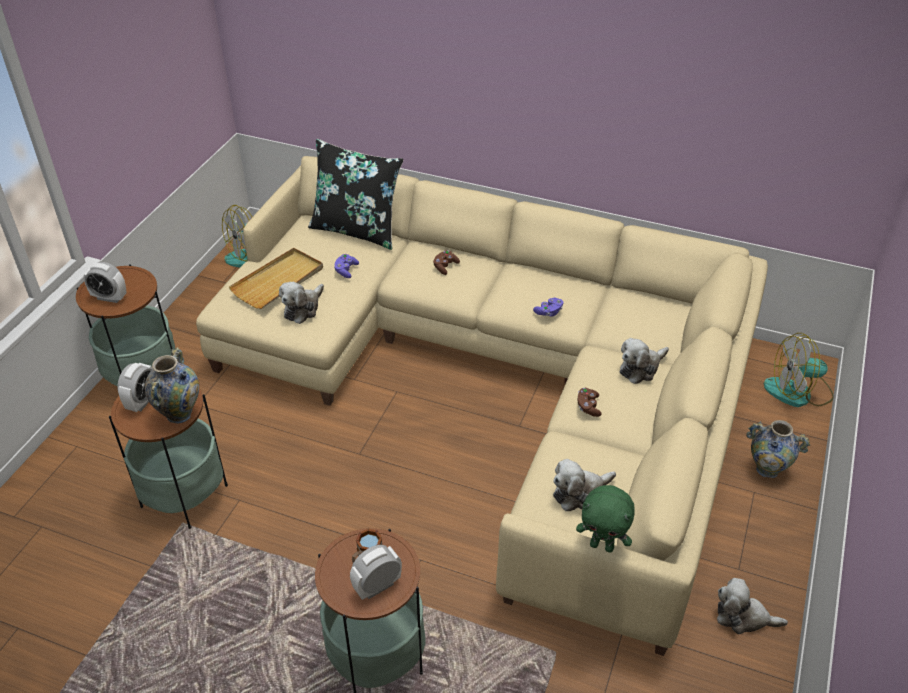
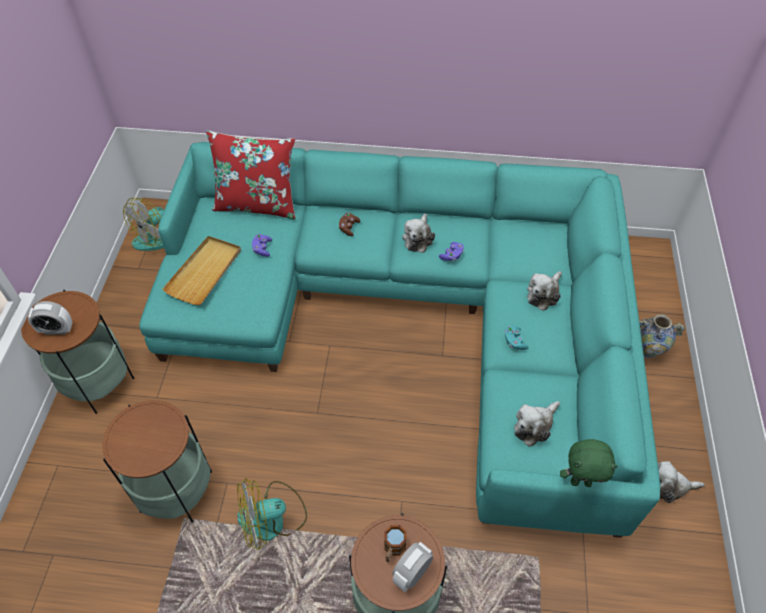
camera: 15 degrees left, 10 degrees up
alarm clock [117,363,153,412] -> none
vase [145,347,199,424] -> none
beige sofa [196,156,768,656] -> turquoise sofa [139,142,660,538]
plush toy [279,282,324,324] -> plush toy moved to [402,213,435,253]
black pillow [308,139,403,250] -> red pillow [206,130,296,220]
brown game controller [578,388,602,417] -> turquoise game controller [505,326,528,350]
fan [764,333,834,407] -> fan moved to [237,478,307,550]

